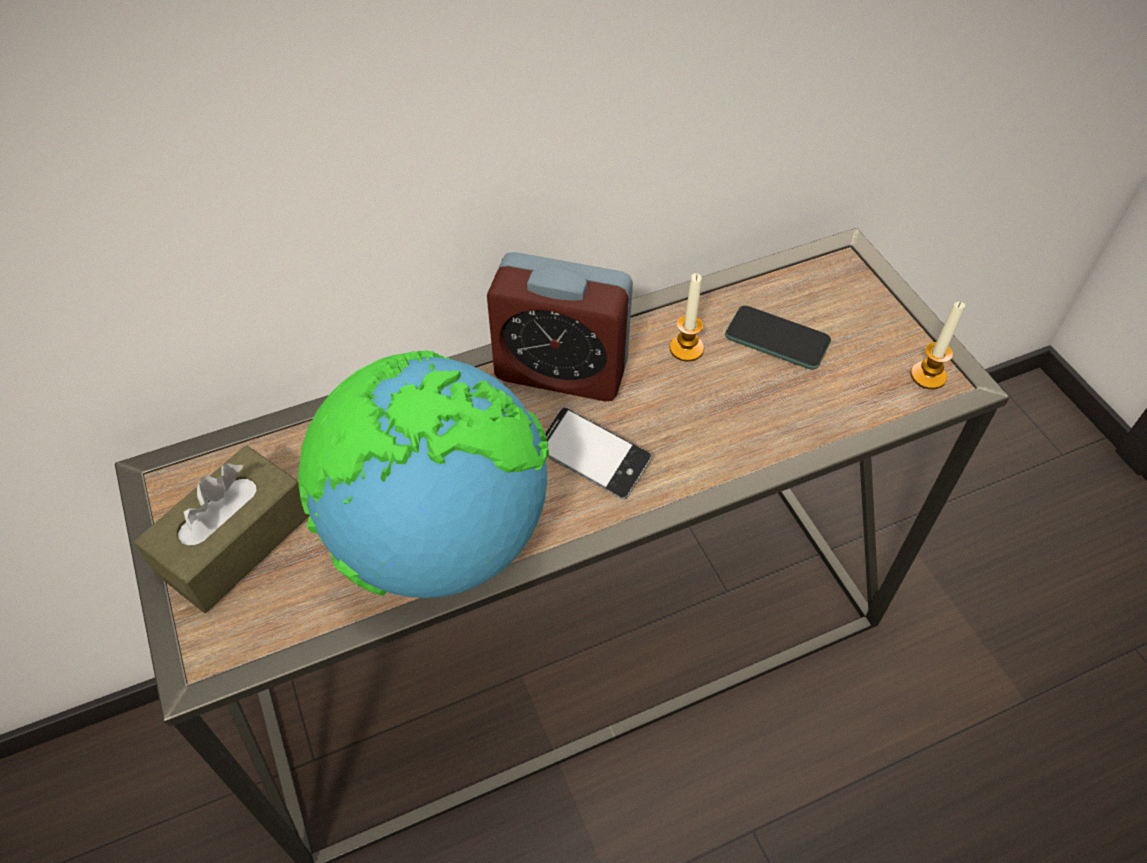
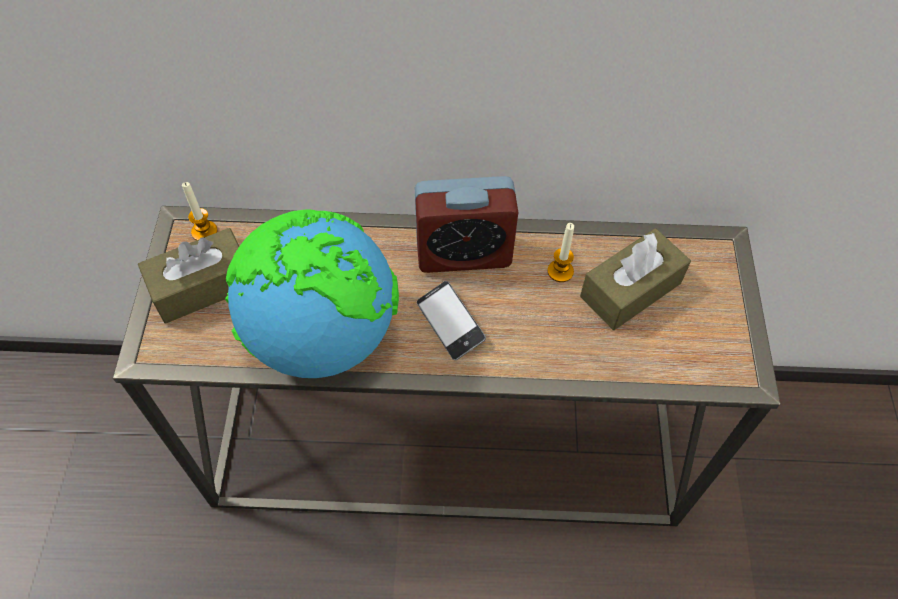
camera: 25 degrees right, 5 degrees up
alarm clock [487,252,633,401] -> alarm clock turned 45 degrees counterclockwise [415,176,518,273]
phone [725,305,831,370] -> brown tissue box [580,228,691,330]
candle [911,302,965,389] -> candle moved to [182,182,218,240]

